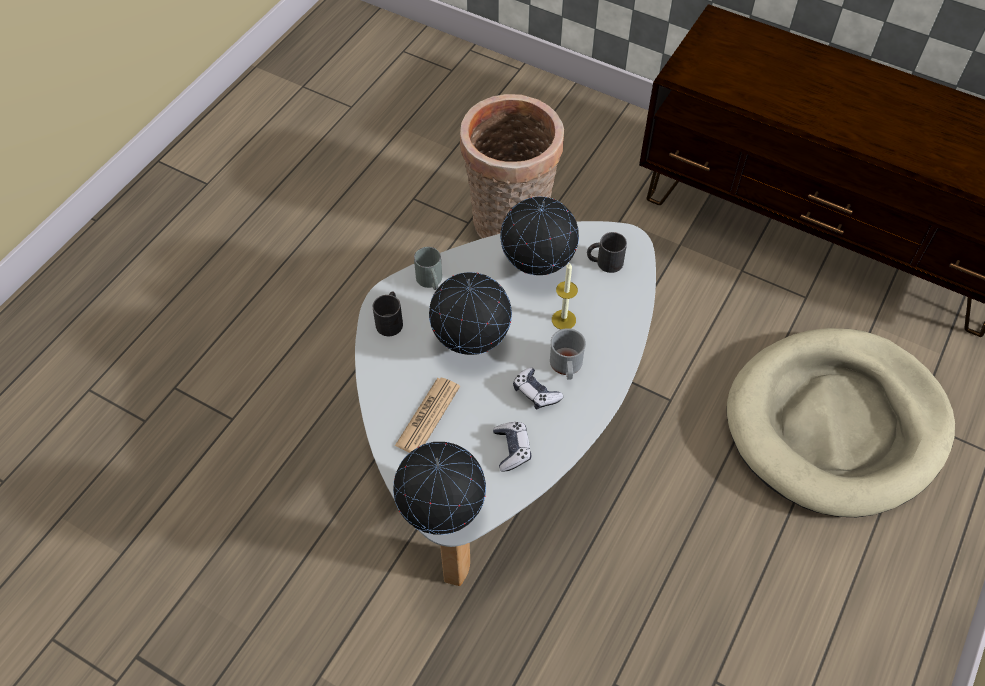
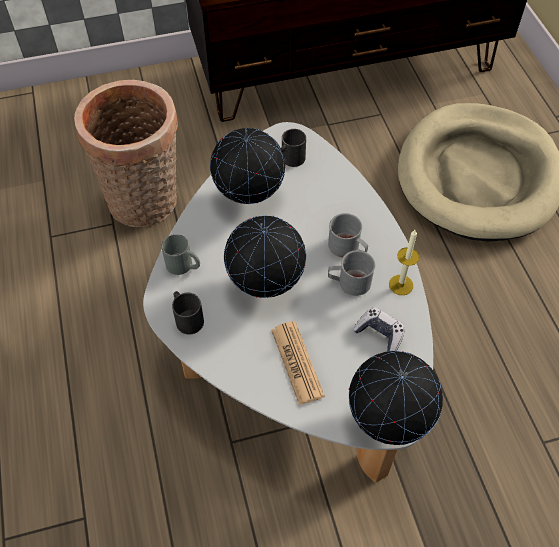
camera: 45 degrees left, 0 degrees up
game controller [513,367,563,410] -> grey mug [328,250,375,296]
candle [552,262,578,330] -> candle moved to [389,230,419,295]

